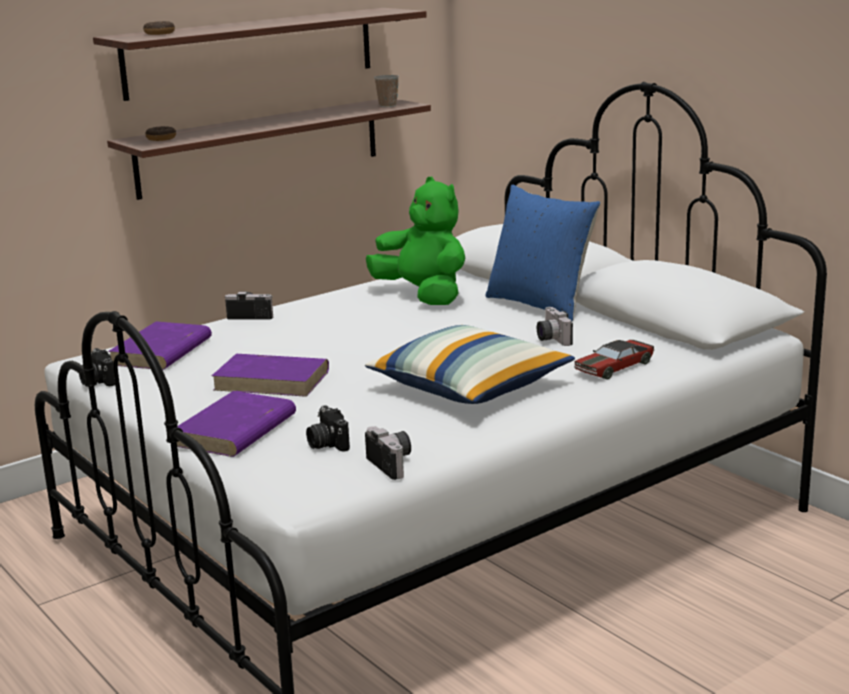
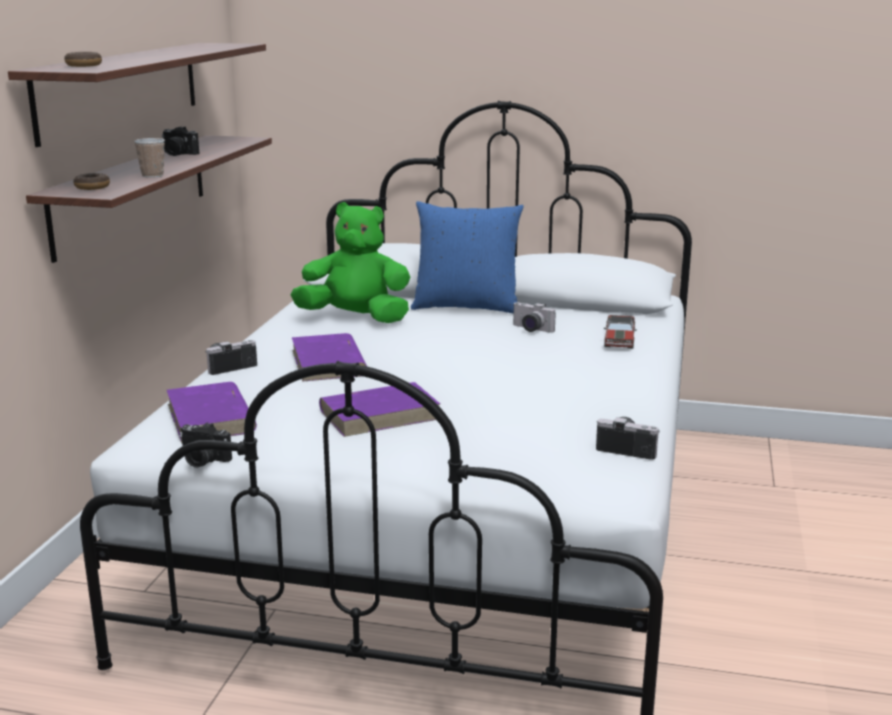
camera: 40 degrees left, 0 degrees up
purple book [177,391,296,457] -> purple book moved to [292,333,367,382]
camera [306,405,350,452] -> camera moved to [162,126,199,156]
pillow [365,325,575,404] -> none
cup [374,75,399,107] -> cup moved to [134,138,165,178]

